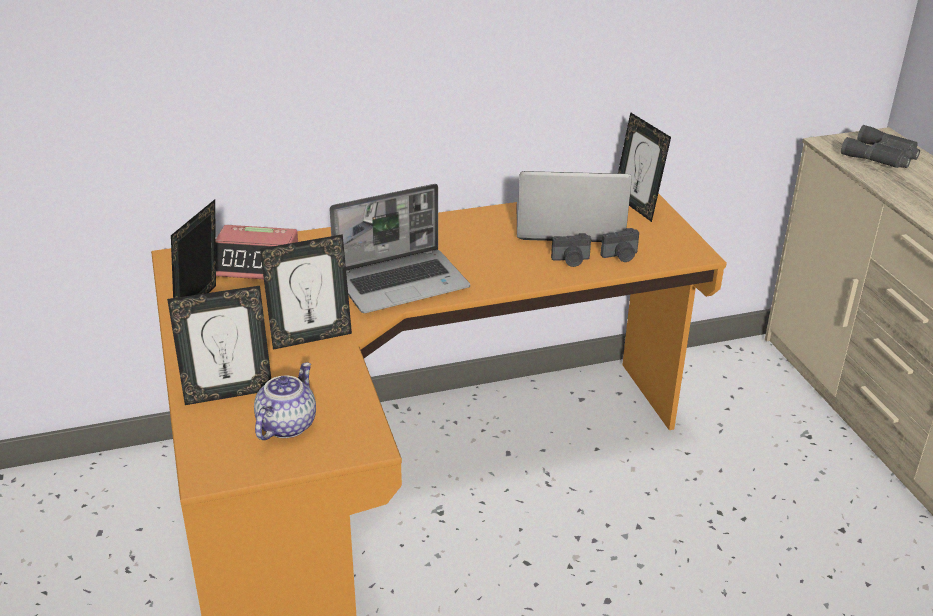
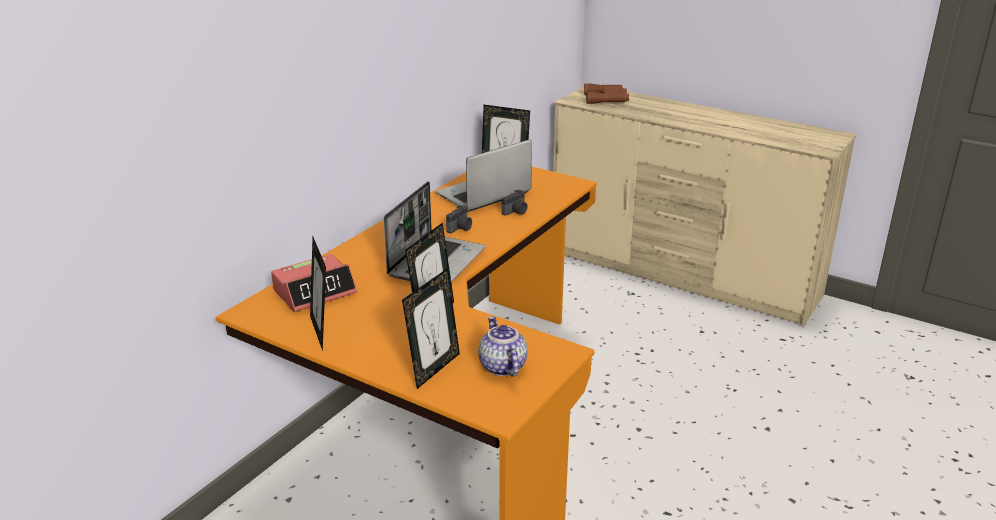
camera: 40 degrees left, 5 degrees down
camera [601,228,639,262] -> camera moved to [446,205,472,233]
grey binoculars [841,125,920,168] -> brown binoculars [584,83,629,104]

